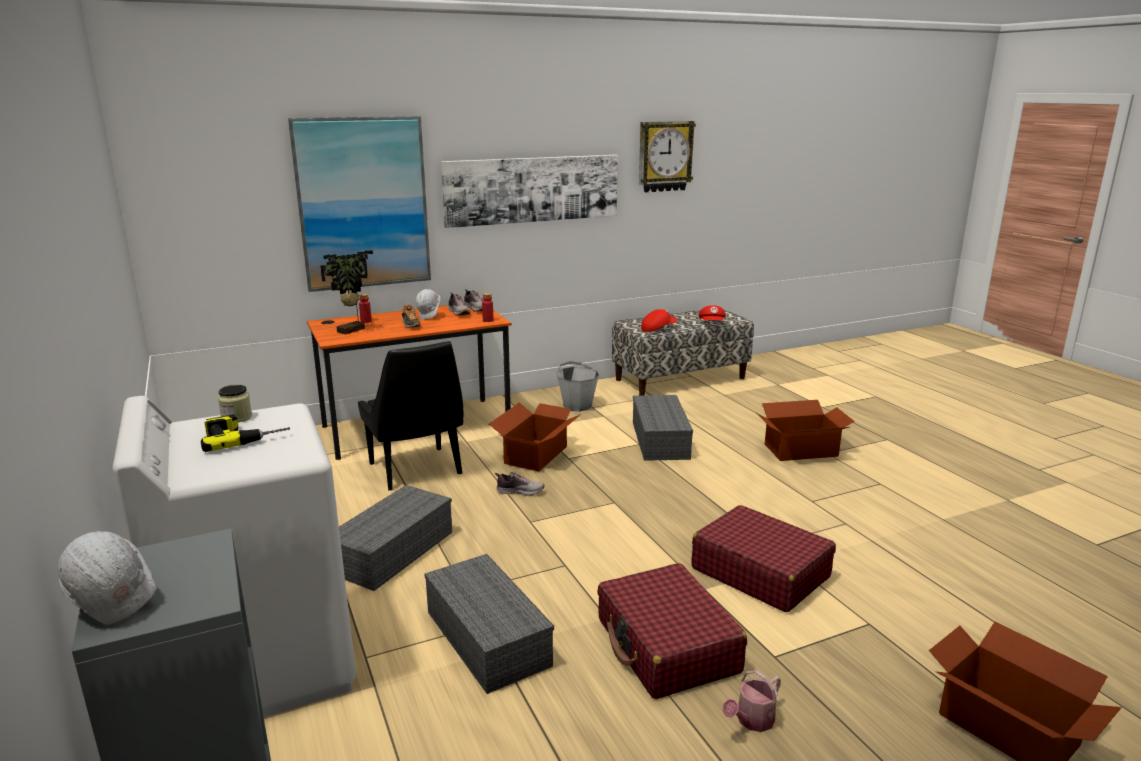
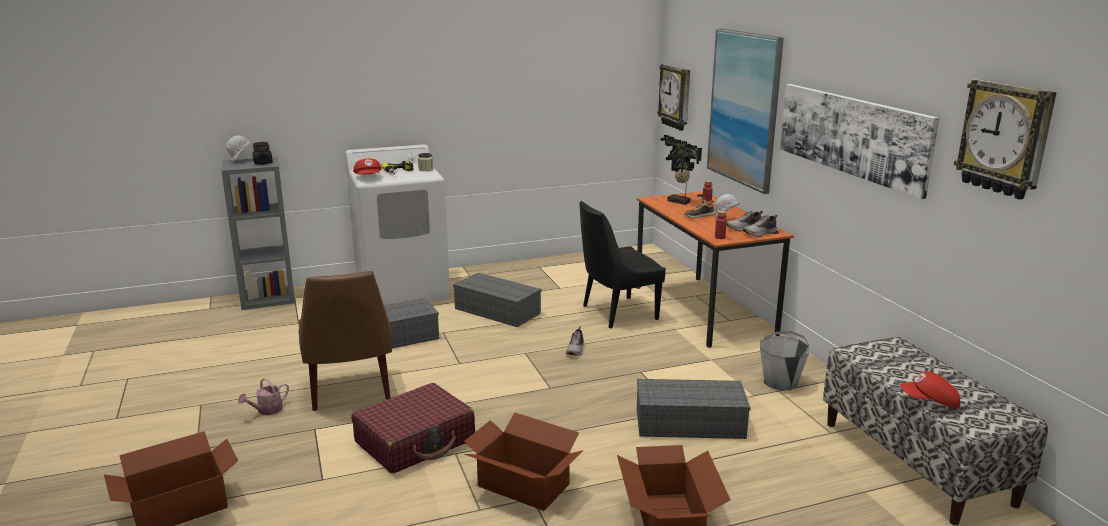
camera: 95 degrees right, 0 degrees up
cardboard box [489,403,581,471] -> cardboard box moved to [464,412,583,511]
red suitcase [598,563,747,699] -> brown chair [298,271,392,411]
red cap [641,309,677,332] -> red cap moved to [353,158,382,175]
watering can [722,670,781,732] -> watering can turned 105 degrees counterclockwise [238,378,289,415]
none -> black jar [253,142,273,165]
none -> wall clock [657,64,690,131]

